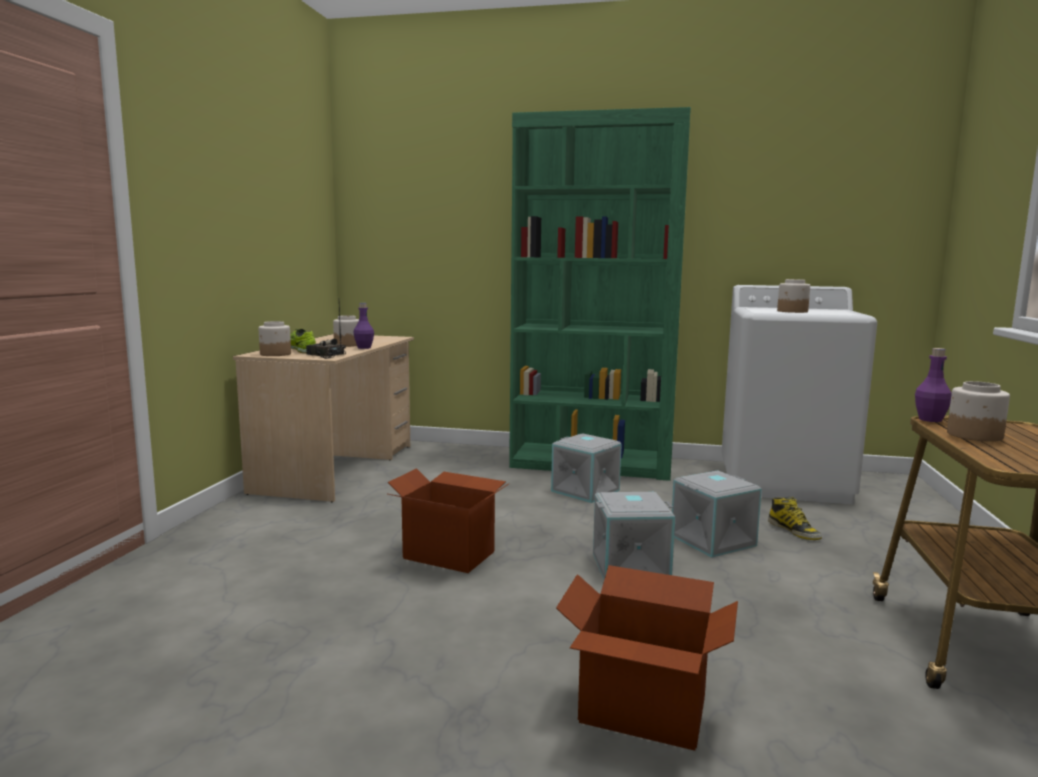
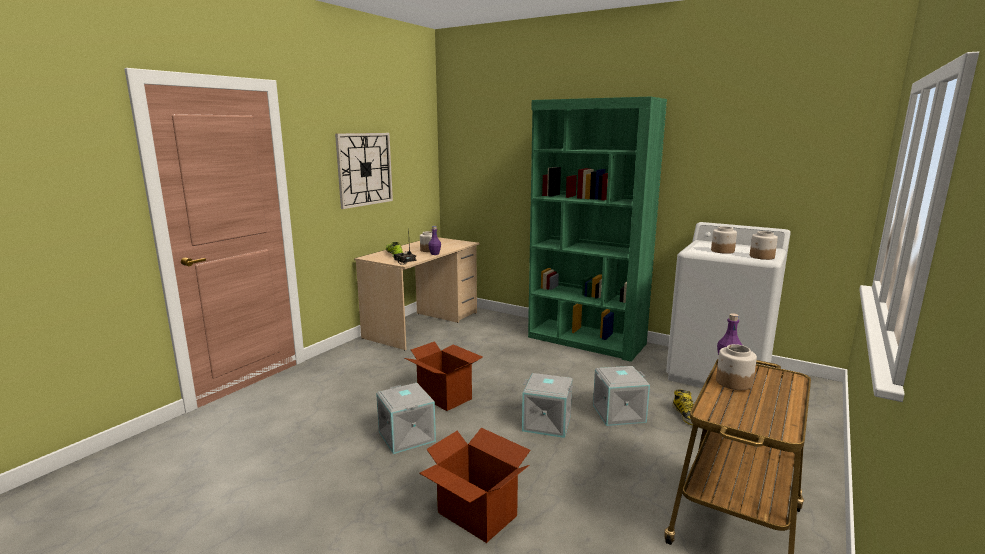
camera: 20 degrees right, 5 degrees up
jar [259,321,291,356] -> jar moved to [750,231,778,260]
grey storage box [551,433,622,503] -> grey storage box moved to [376,383,436,454]
none -> wall clock [335,133,393,209]

